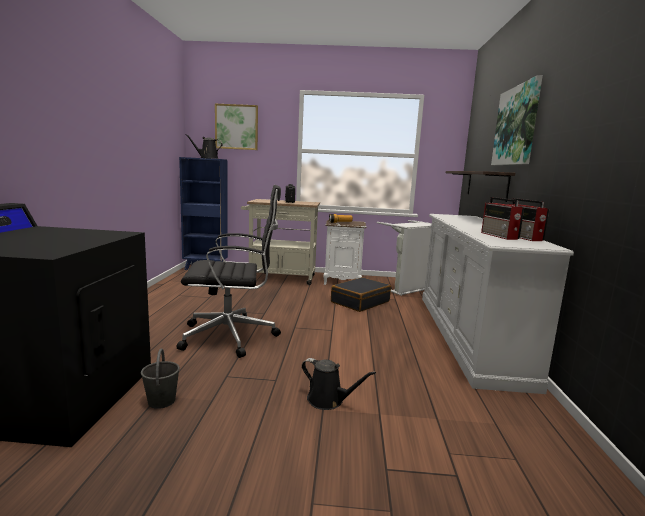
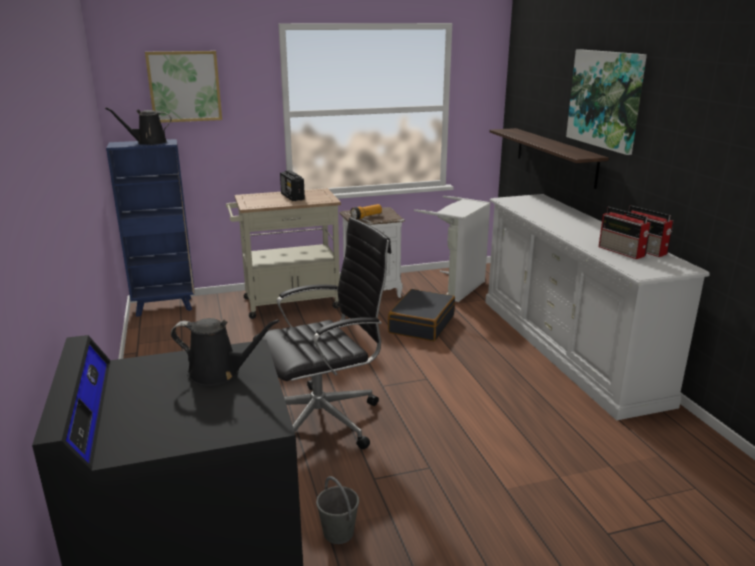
camera: 20 degrees left, 10 degrees up
black watering can [302,358,376,410] -> black watering can moved to [171,318,279,386]

